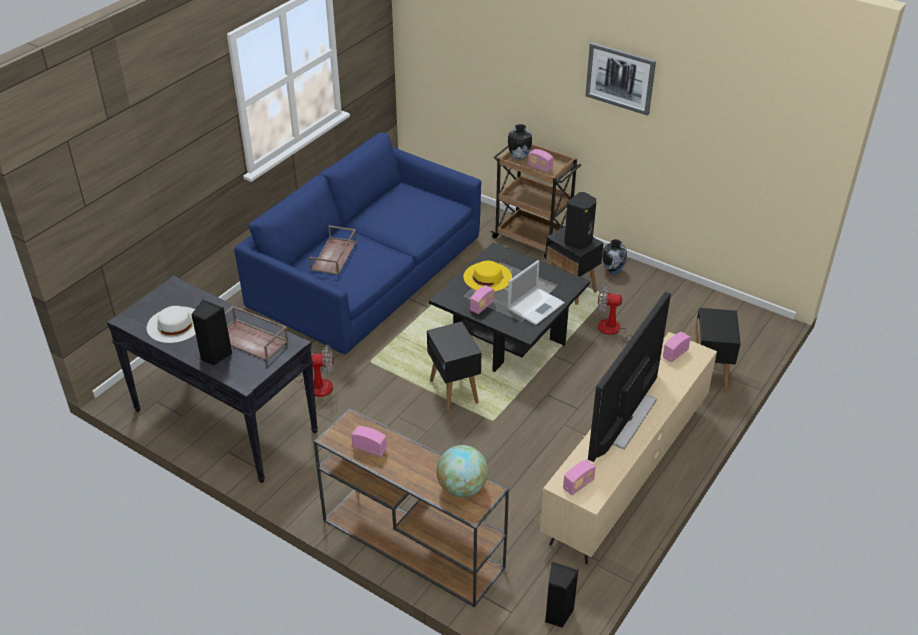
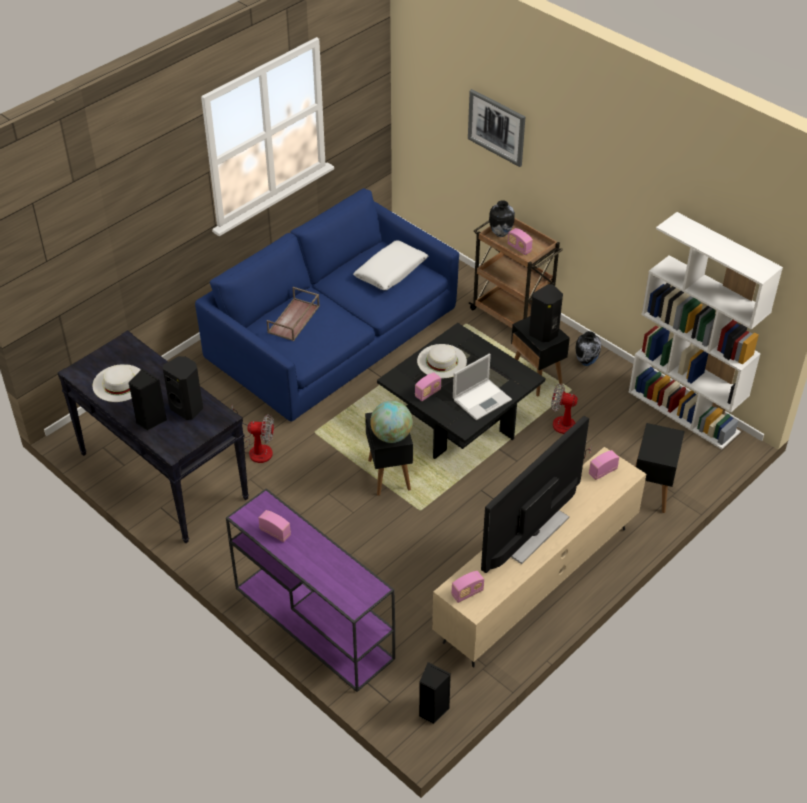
camera: 10 degrees right, 5 degrees up
brown tray [225,306,289,361] -> black speaker [163,356,203,420]
brown console table [314,407,509,607] -> purple console table [226,488,395,692]
globe [436,445,488,497] -> globe moved to [370,401,413,443]
yellow hat [463,261,512,292] -> white hat [417,344,467,378]
picture [585,42,656,116] -> picture moved to [468,89,525,167]
none -> white pillow [353,240,428,290]
none -> white bookcase [629,212,783,450]

